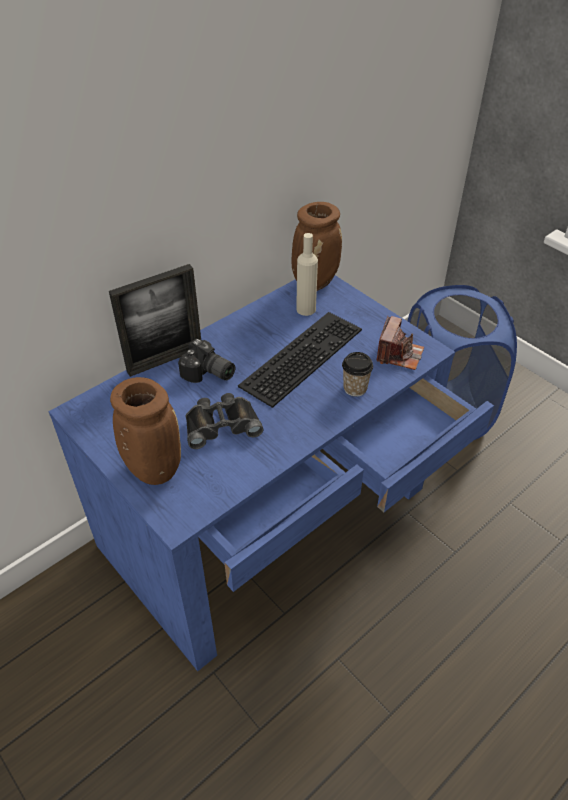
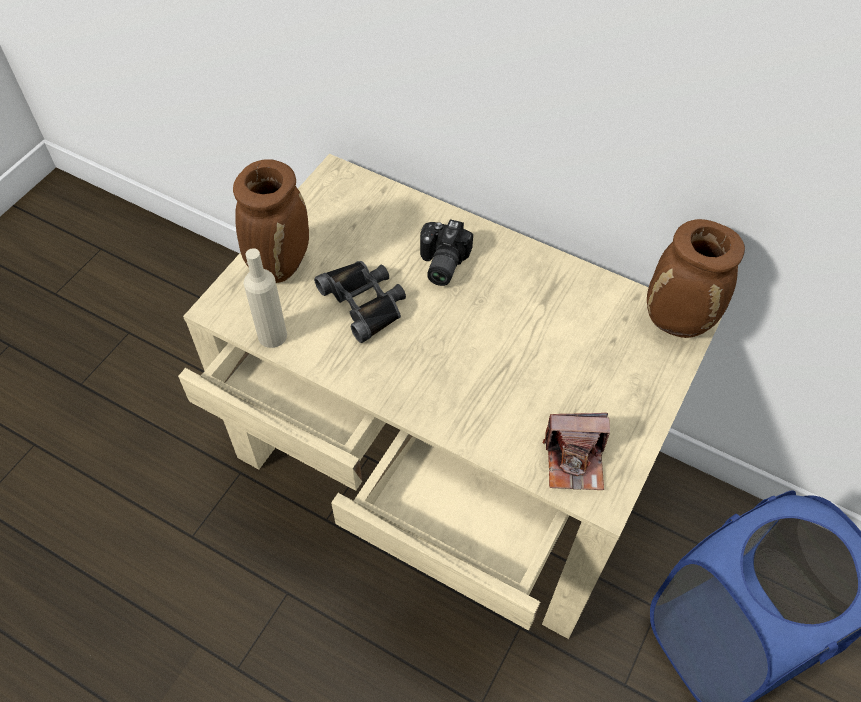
camera: 70 degrees right, 10 degrees up
blue desk [48,275,494,671] -> beige desk [178,154,722,639]
picture frame [109,264,201,377] -> none
keyboard [238,312,362,408] -> none
beige bottle [296,233,318,316] -> beige bottle moved to [243,248,287,348]
cup [342,352,373,397] -> none

